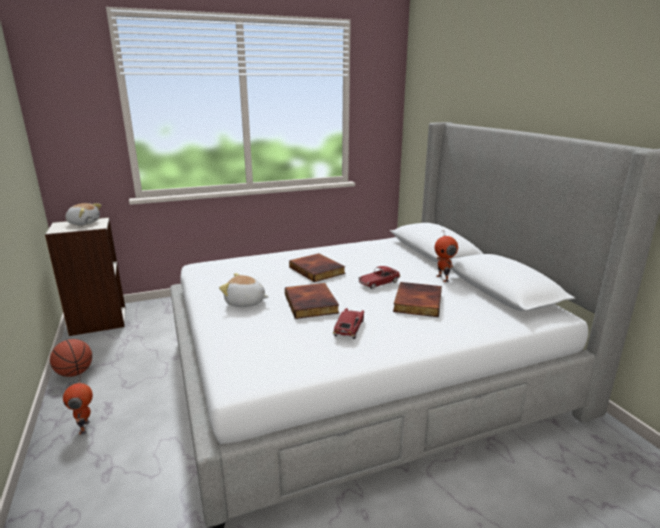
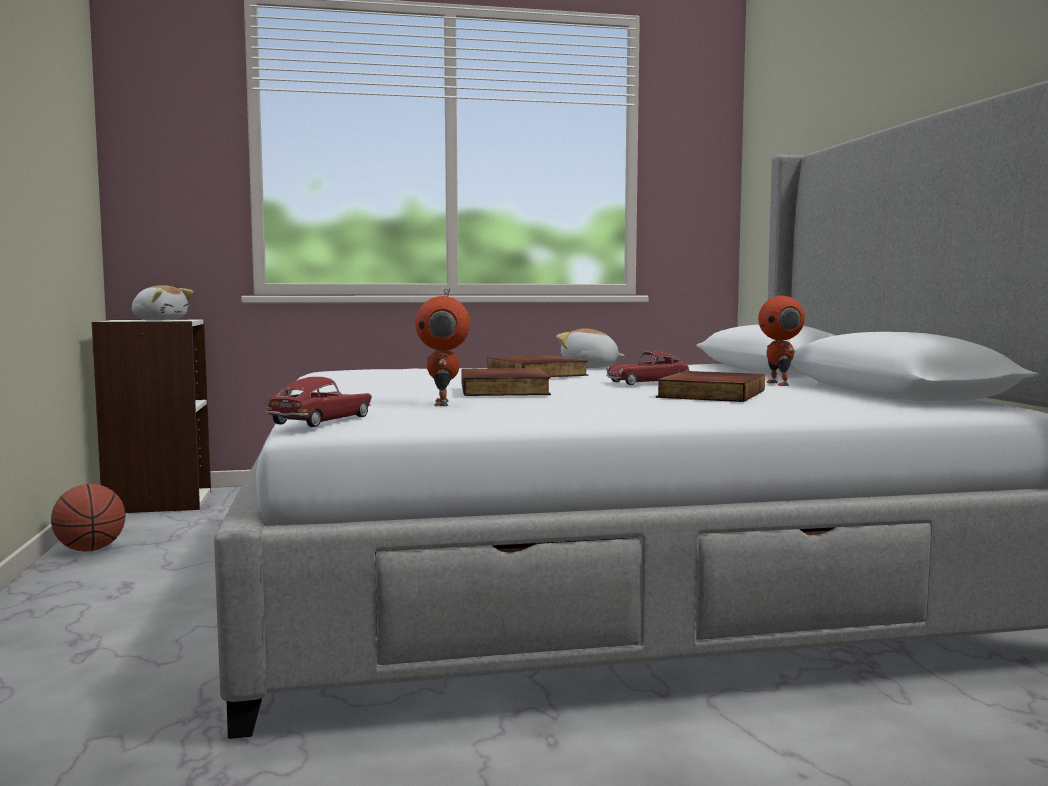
camera: 10 degrees right, 15 degrees down
toy robot [63,374,93,435] -> toy robot moved to [415,287,470,406]
plush toy [219,273,269,307] -> plush toy moved to [556,328,625,368]
toy car [333,308,364,339] -> toy car moved to [266,377,372,427]

